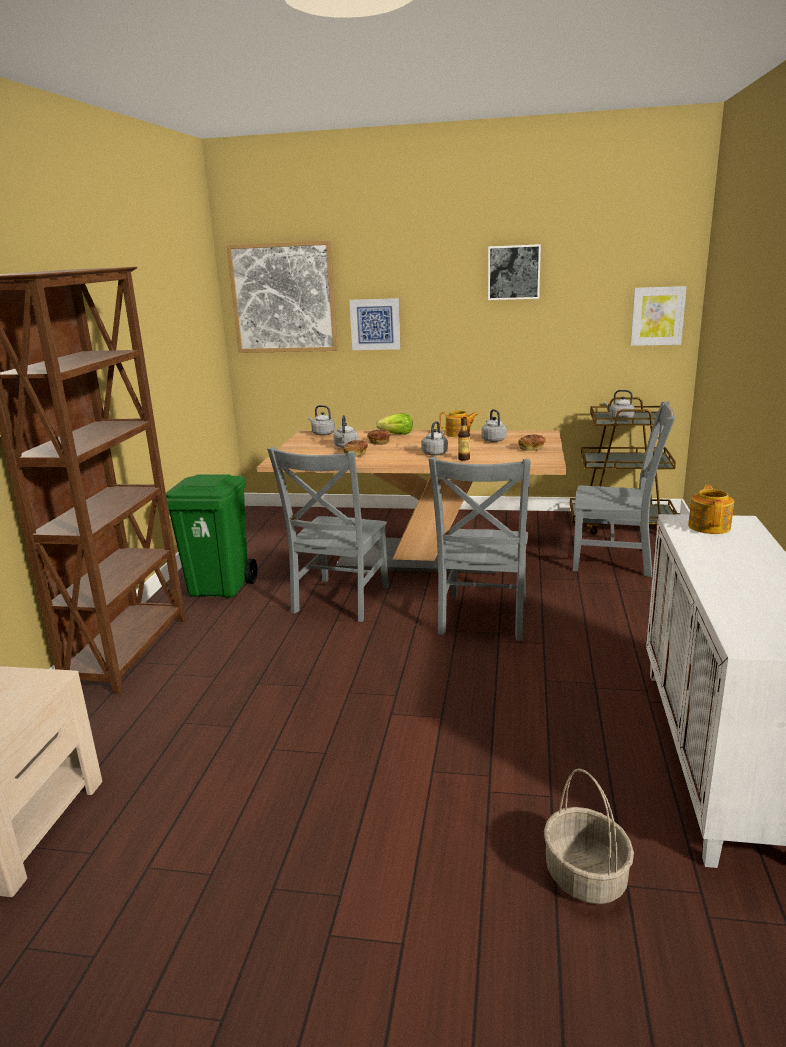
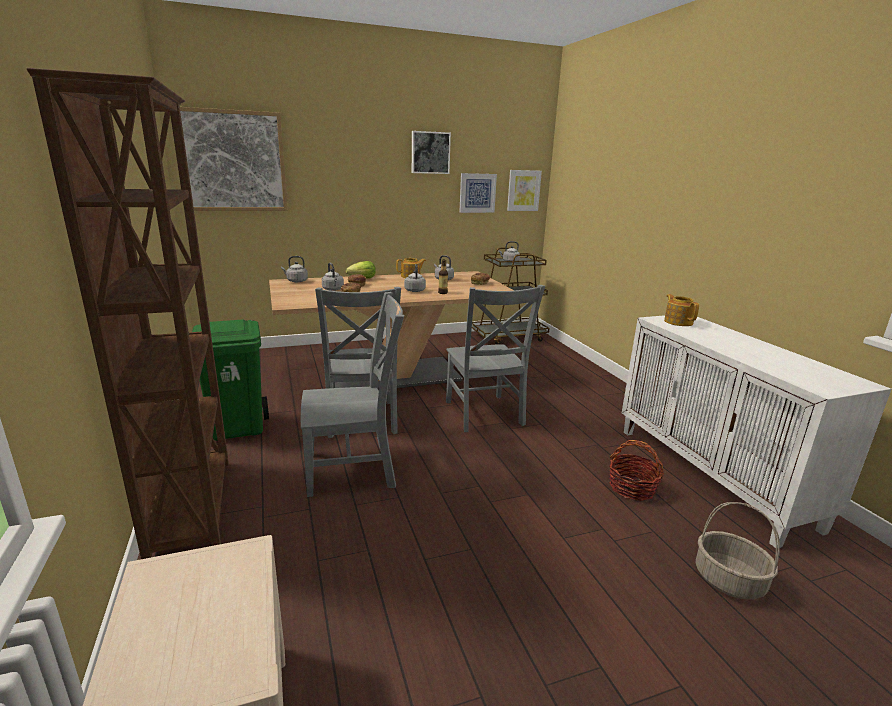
camera: 30 degrees left, 0 degrees up
picture [349,298,401,350] -> picture moved to [459,173,497,213]
grey chair [573,401,675,577] -> grey chair moved to [301,292,404,497]
none -> basket [609,440,664,501]

